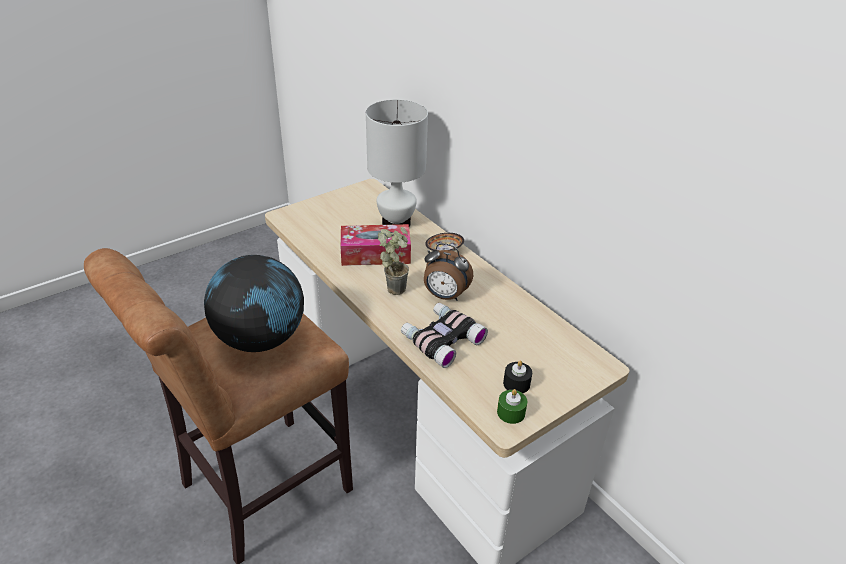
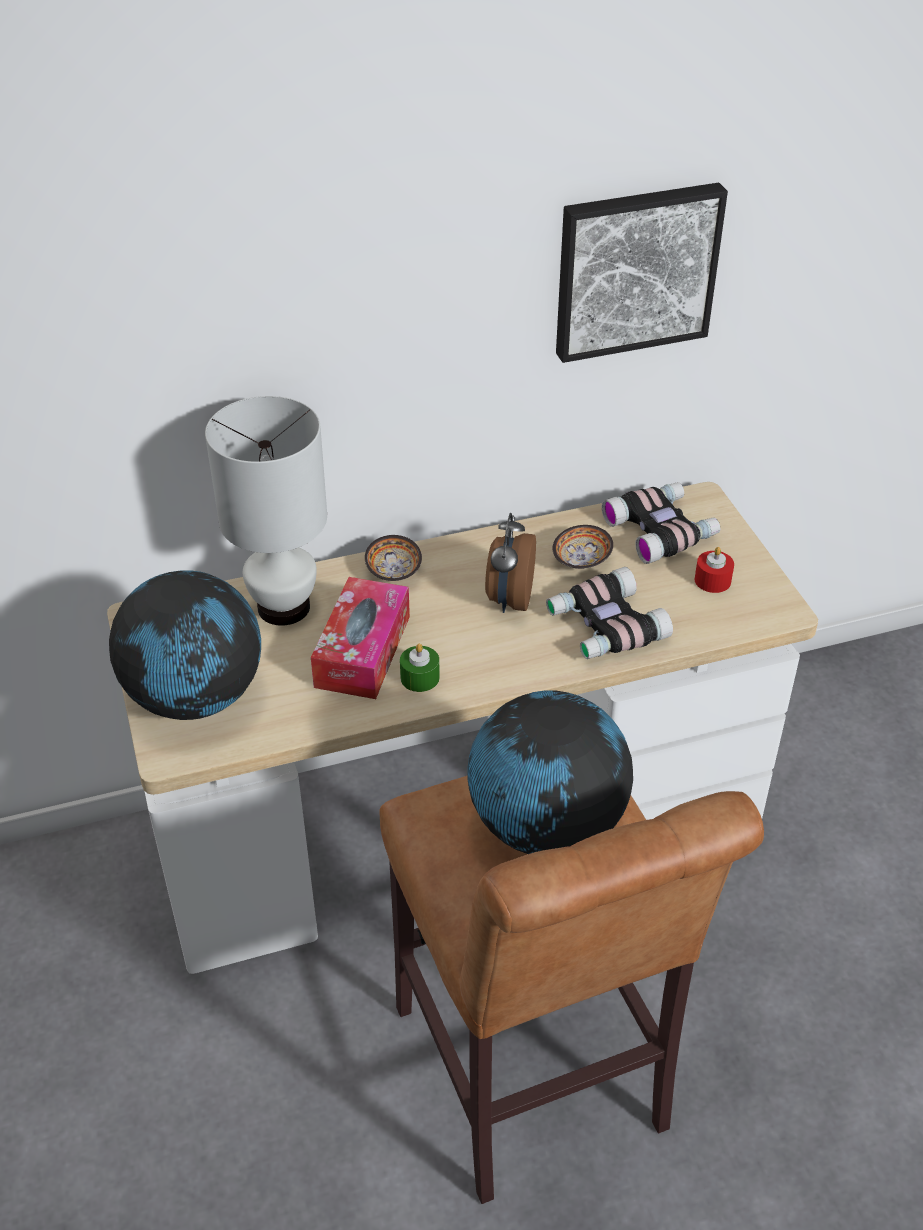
camera: 70 degrees left, 5 degrees up
potted plant [378,227,409,295] -> none
alarm clock [424,243,473,301] -> alarm clock turned 150 degrees clockwise [485,513,536,613]
green candle [497,389,527,424] -> green candle moved to [400,643,440,692]
black candle [503,360,532,393] -> red candle [695,547,734,593]
none -> globe [109,570,261,720]
none -> bowl [553,525,613,569]
none -> picture [556,183,728,363]
none -> binoculars [602,482,720,564]

